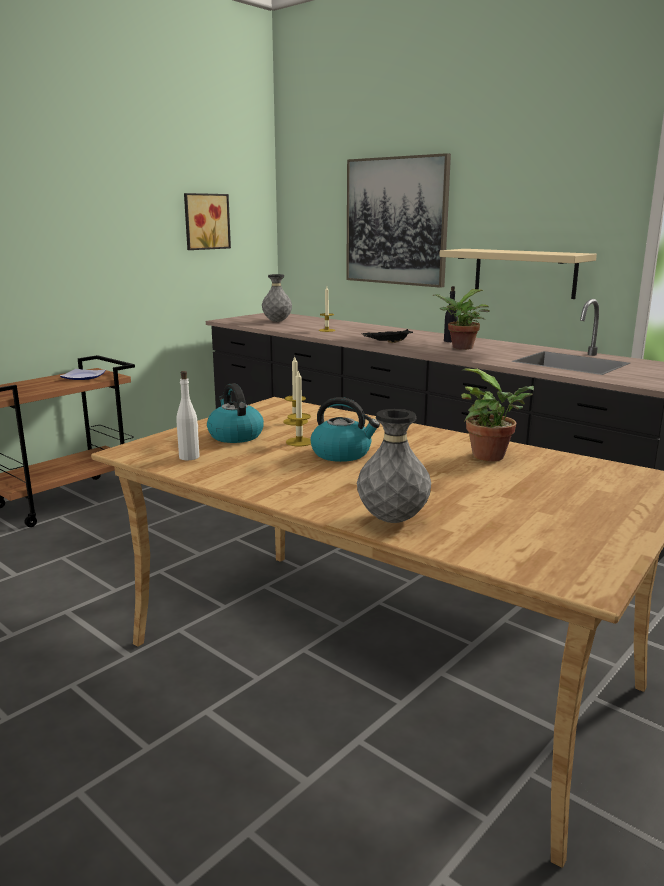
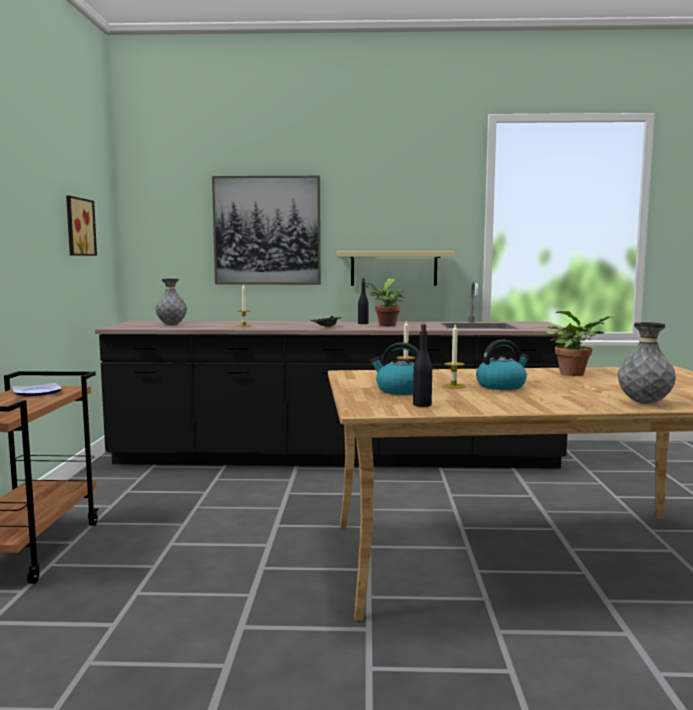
camera: 40 degrees left, 10 degrees down
white bottle [176,371,200,460] -> black bottle [413,324,432,407]

